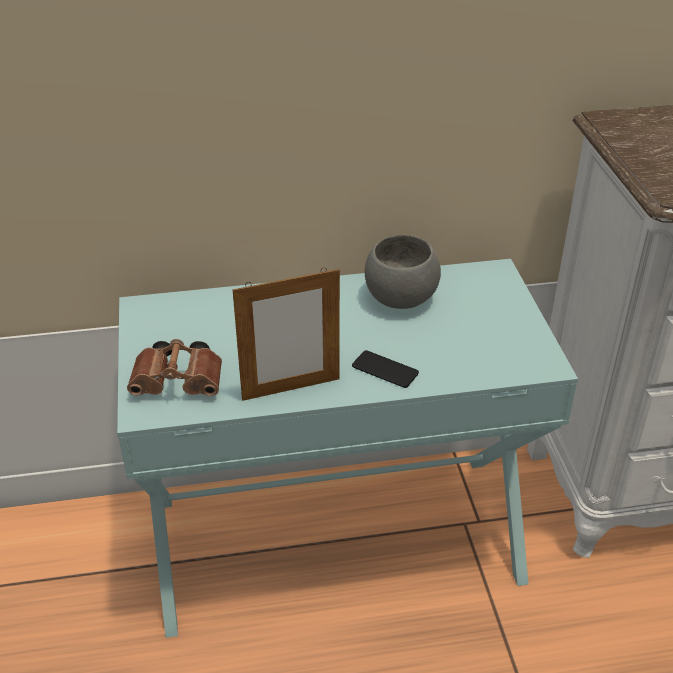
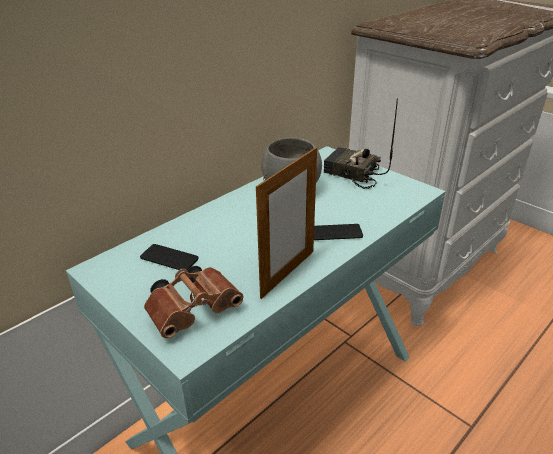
camera: 35 degrees left, 5 degrees down
none -> phone [140,244,199,270]
none -> radio [324,98,398,189]

